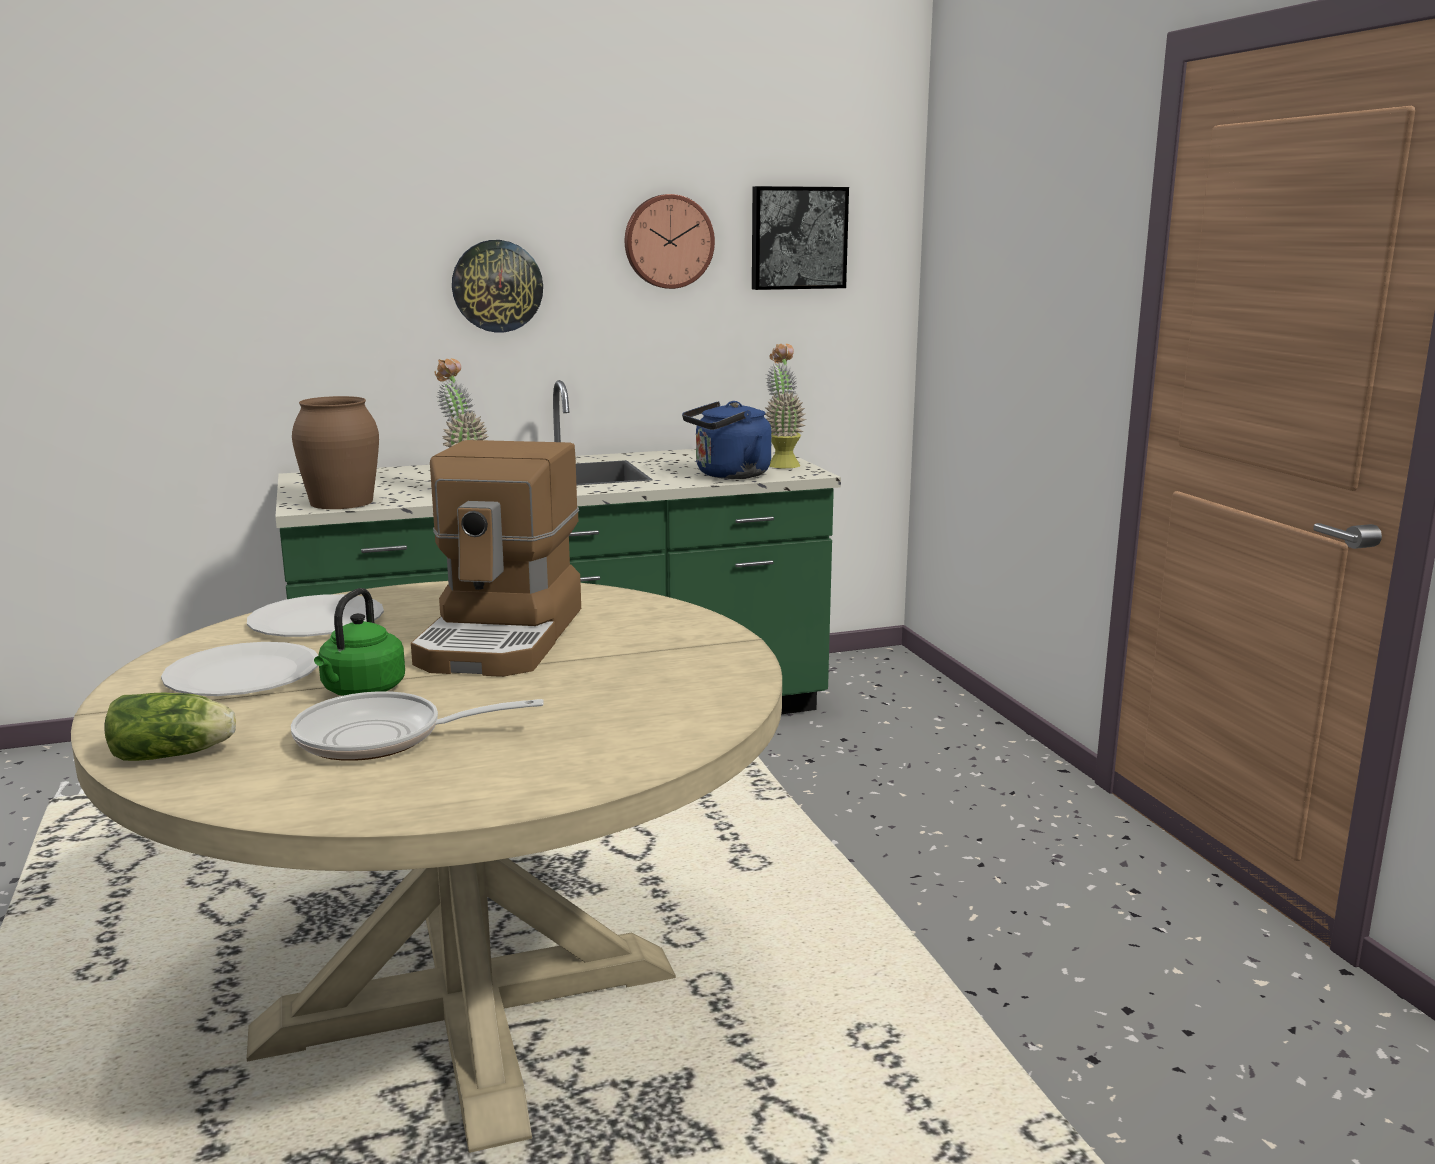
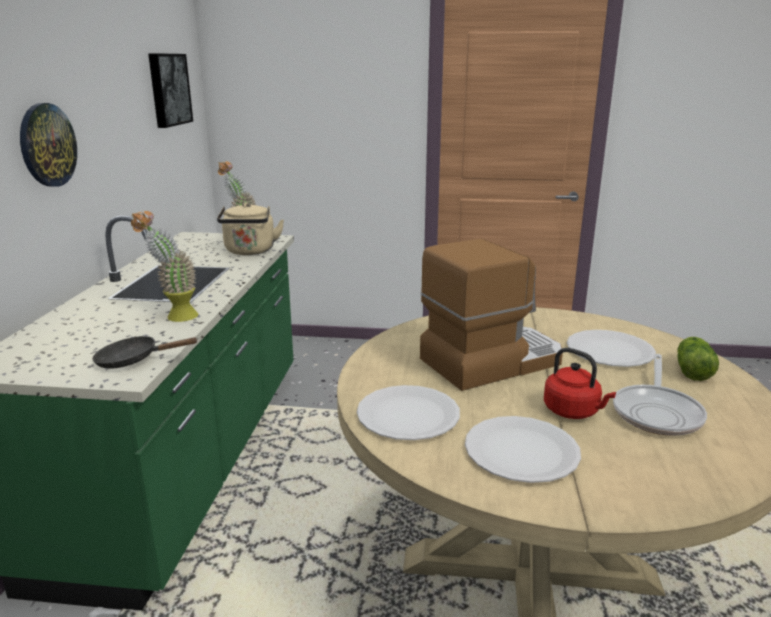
camera: 65 degrees left, 5 degrees up
lettuce [105,692,236,761] -> lettuce moved to [677,337,719,381]
brown vase [292,396,379,509] -> black frying pan [92,336,198,369]
green kettle [314,588,405,696] -> red kettle [544,348,616,419]
coffee machine [411,440,581,677] -> coffee machine turned 60 degrees counterclockwise [420,239,563,391]
wall clock [625,194,715,289] -> none
blue kettle [682,401,772,479] -> beige kettle [217,203,284,255]
none -> white plate [567,330,656,367]

